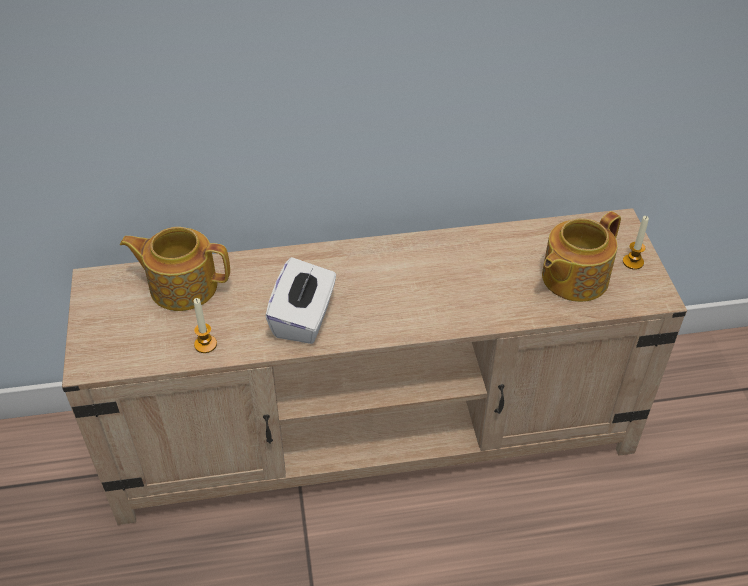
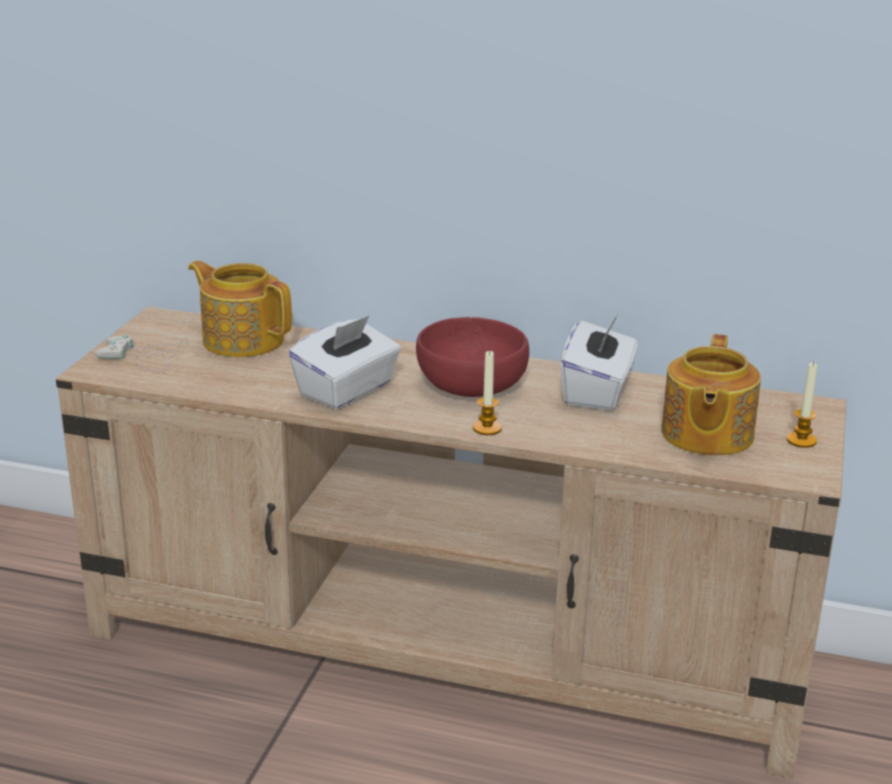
camera: 25 degrees right, 20 degrees down
candle [194,298,217,353] -> candle moved to [473,350,502,435]
teapot [542,211,621,302] -> teapot turned 60 degrees counterclockwise [661,334,761,456]
none -> white game controller [95,333,187,370]
none -> red bowl [416,317,529,397]
none -> white tissue box [560,315,637,411]

